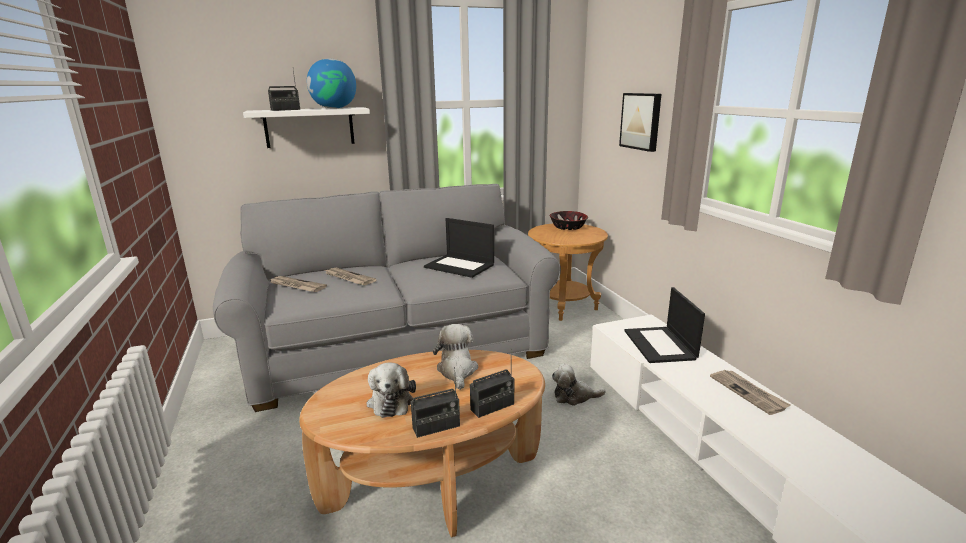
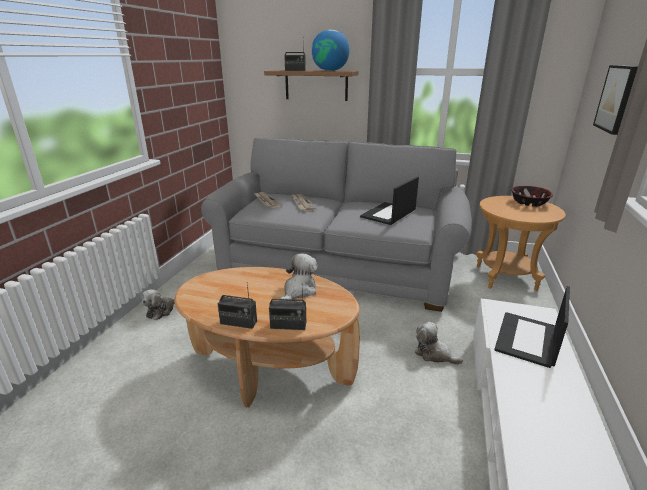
camera: 35 degrees right, 5 degrees up
white shelf [243,107,370,148] -> brown shelf [264,70,359,101]
plush toy [366,363,416,418] -> plush toy moved to [142,289,175,320]
laptop [424,218,494,278] -> laptop turned 60 degrees clockwise [360,177,419,225]
newspaper [710,370,791,415] -> none

